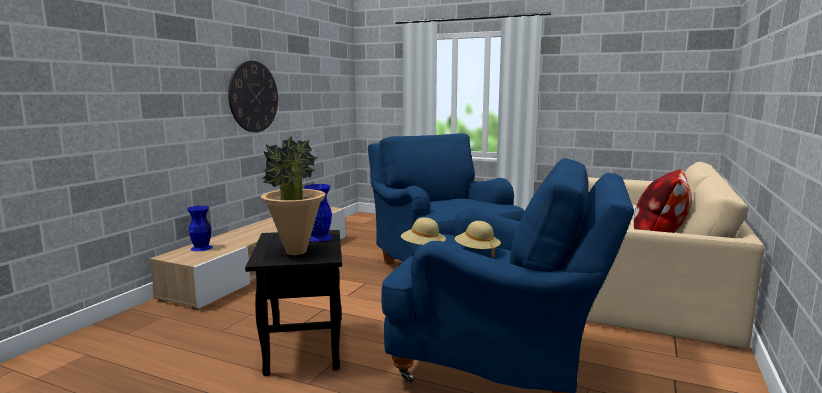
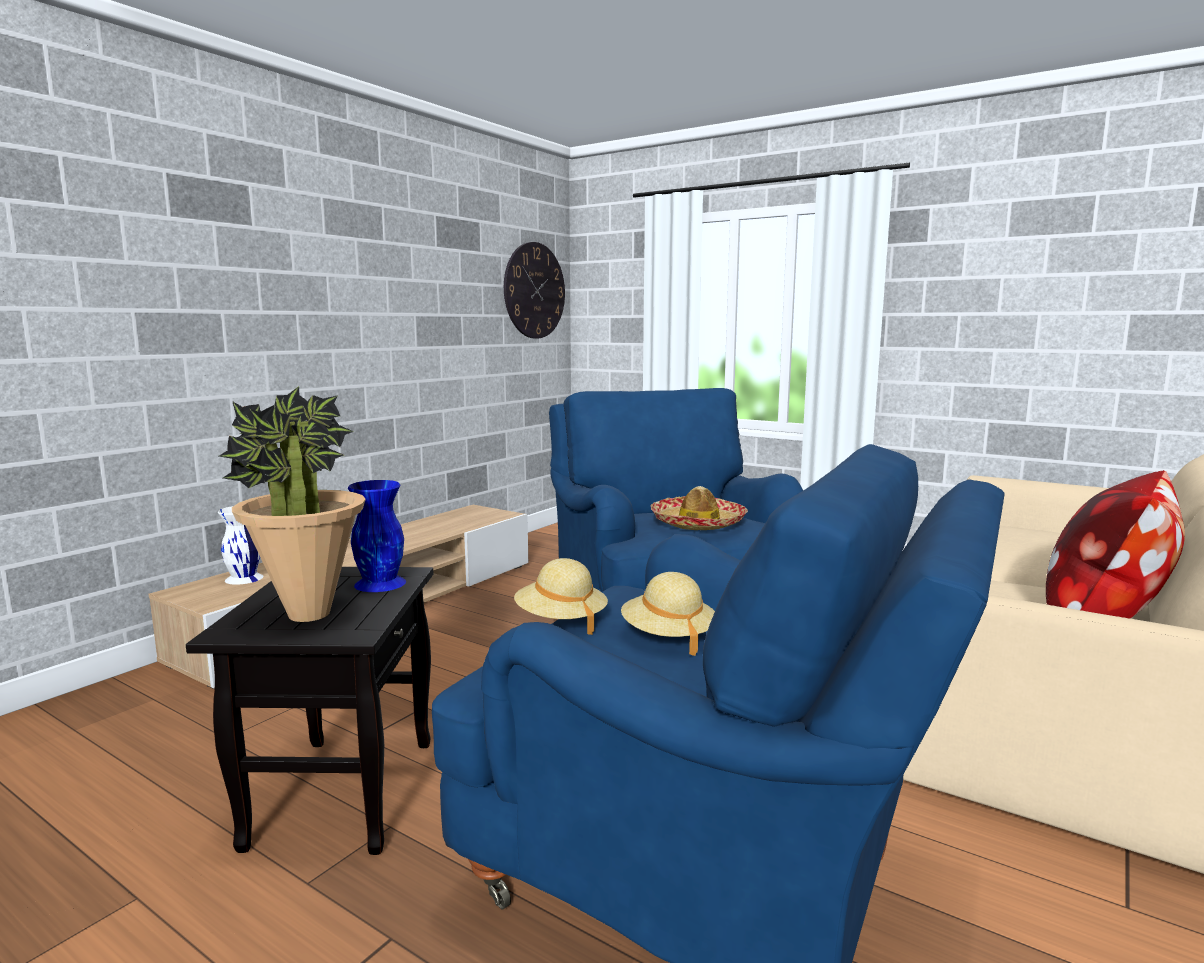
camera: 10 degrees right, 0 degrees up
blue vase [187,206,213,251] -> white vase [218,506,263,585]
wall clock [228,61,278,132] -> wall clock moved to [504,242,565,339]
none -> hat [650,486,748,530]

